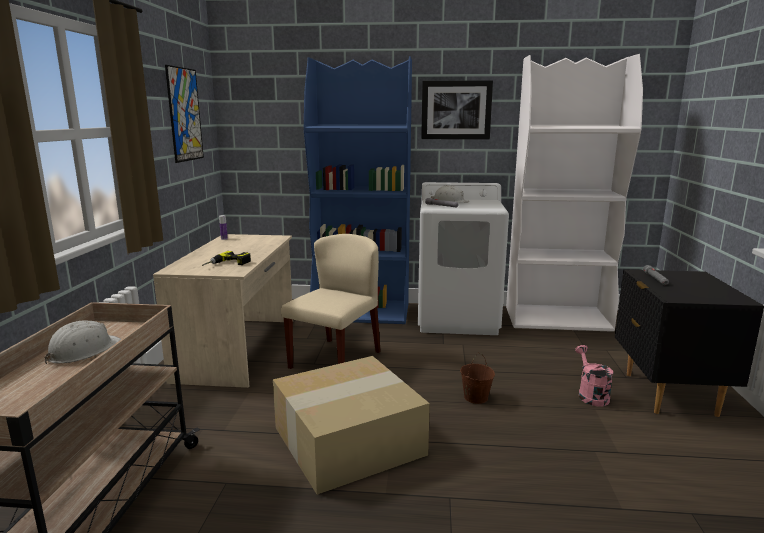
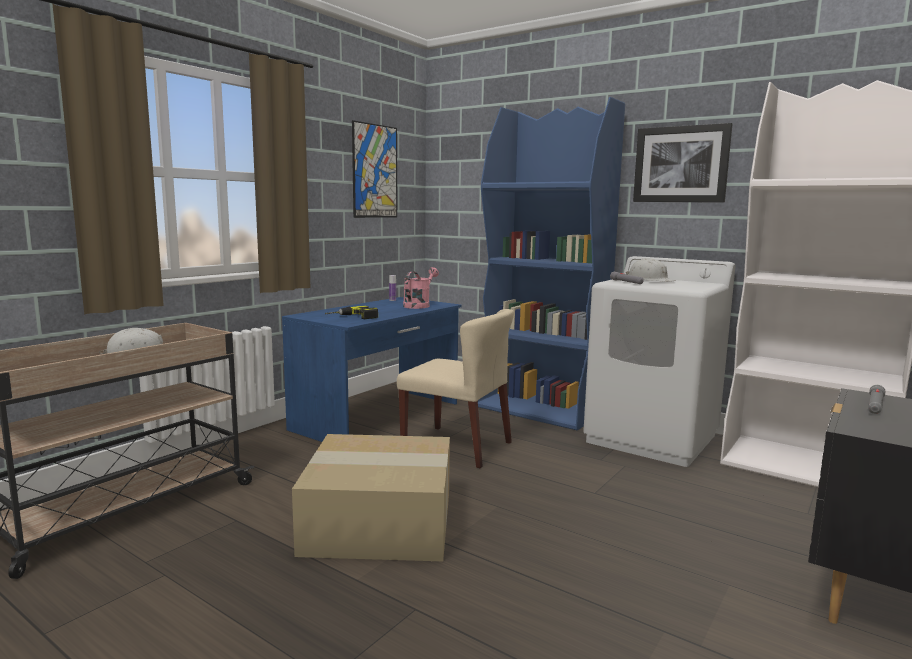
camera: 30 degrees right, 5 degrees down
beige desk [153,234,292,388] -> blue desk [282,297,461,442]
beige chair [281,234,381,369] -> beige chair turned 60 degrees clockwise [397,309,514,468]
brown bucket [460,353,495,404] -> none
pink watering can [575,345,613,407] -> pink watering can moved to [403,267,439,309]

